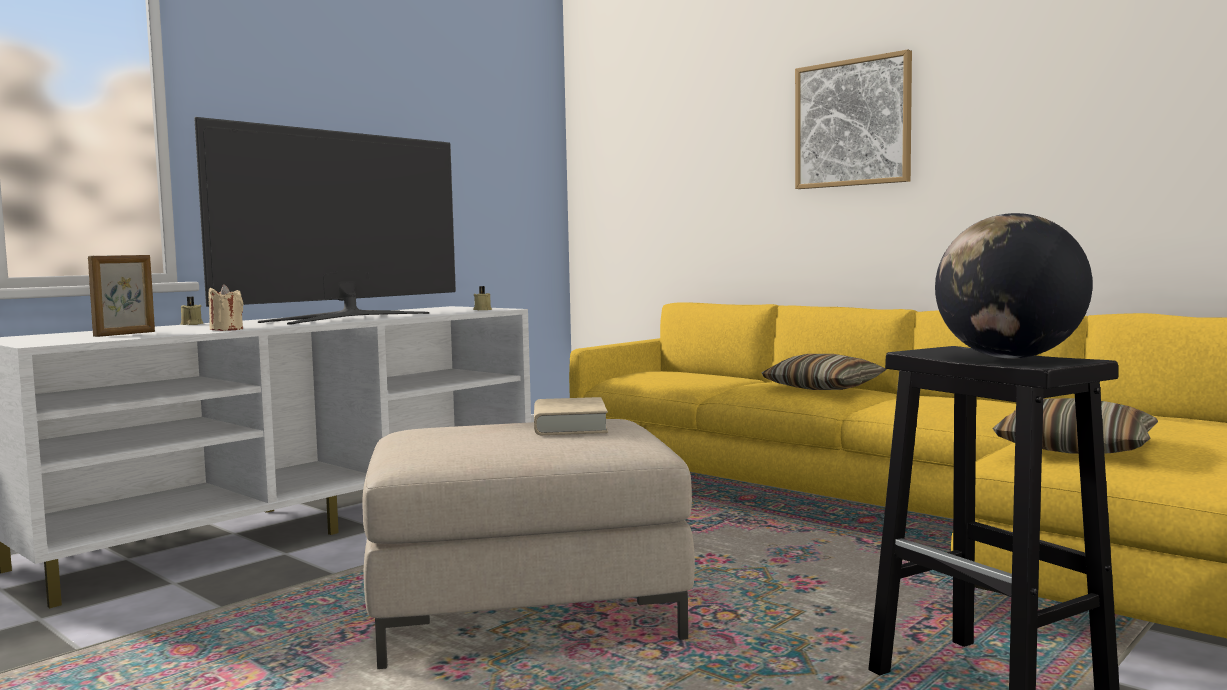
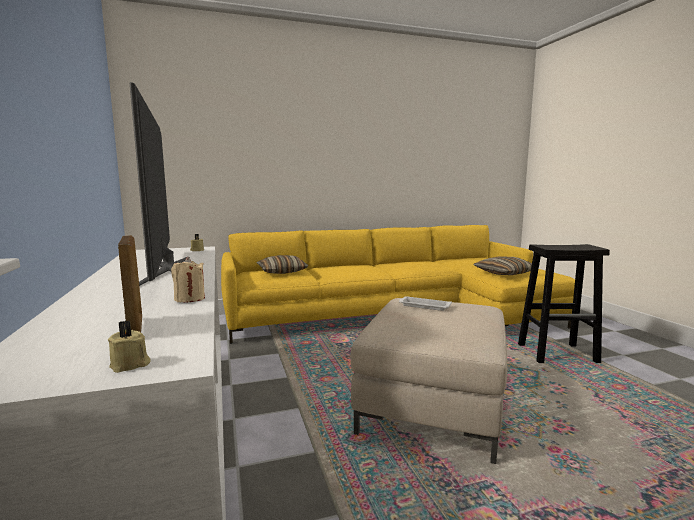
camera: 60 degrees left, 5 degrees up
beige candle [180,297,203,325] -> beige candle moved to [108,320,151,373]
beige book [534,397,608,435] -> white tray [399,296,452,311]
pillow [761,354,886,390] -> pillow moved to [257,255,308,274]
picture [795,50,912,189] -> none
globe [935,213,1093,359] -> none

